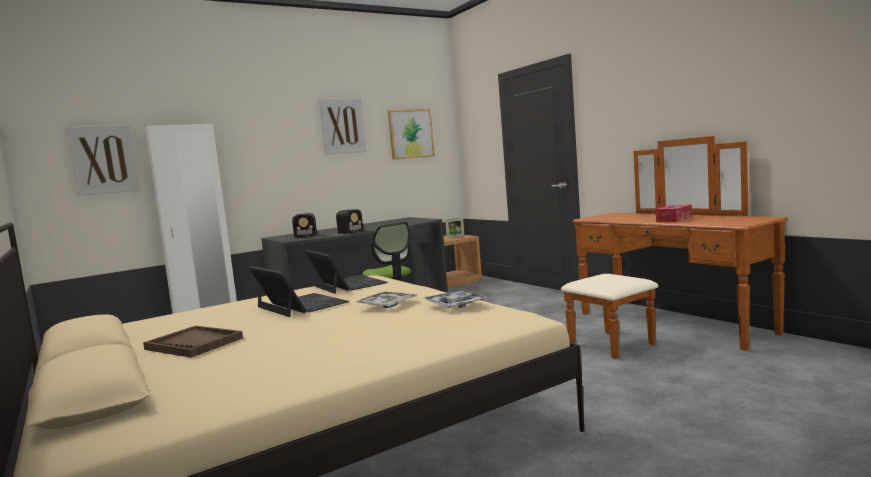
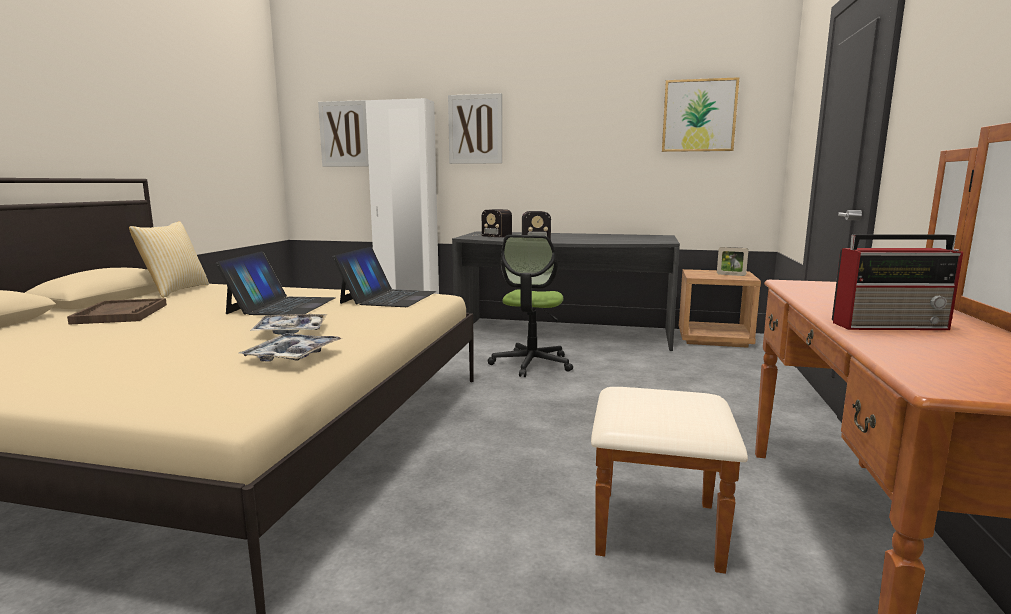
camera: 45 degrees right, 5 degrees up
picture [319,98,367,155] -> picture moved to [448,93,502,164]
tissue box [656,205,692,222] -> radio [832,234,963,330]
none -> pillow [129,221,209,298]

